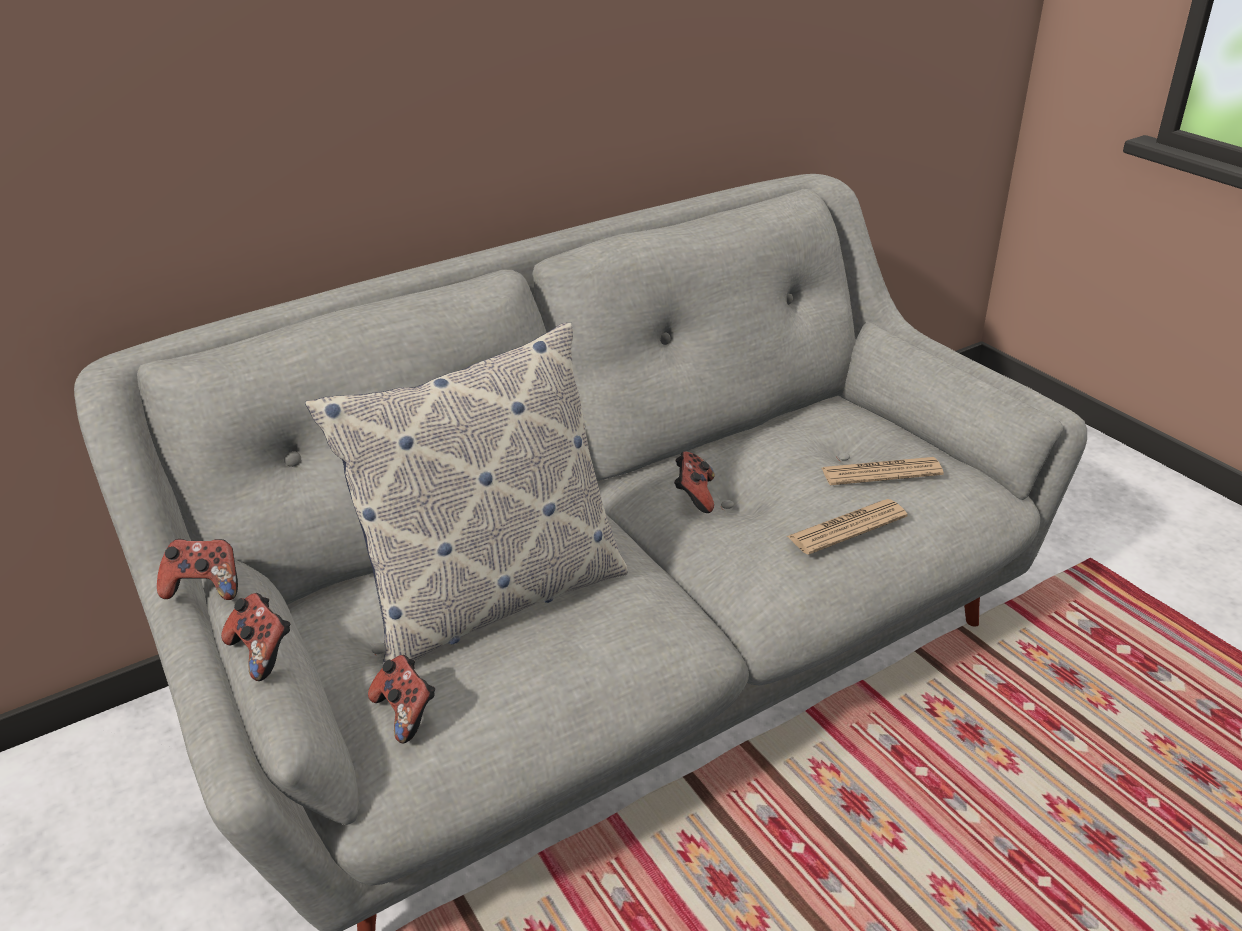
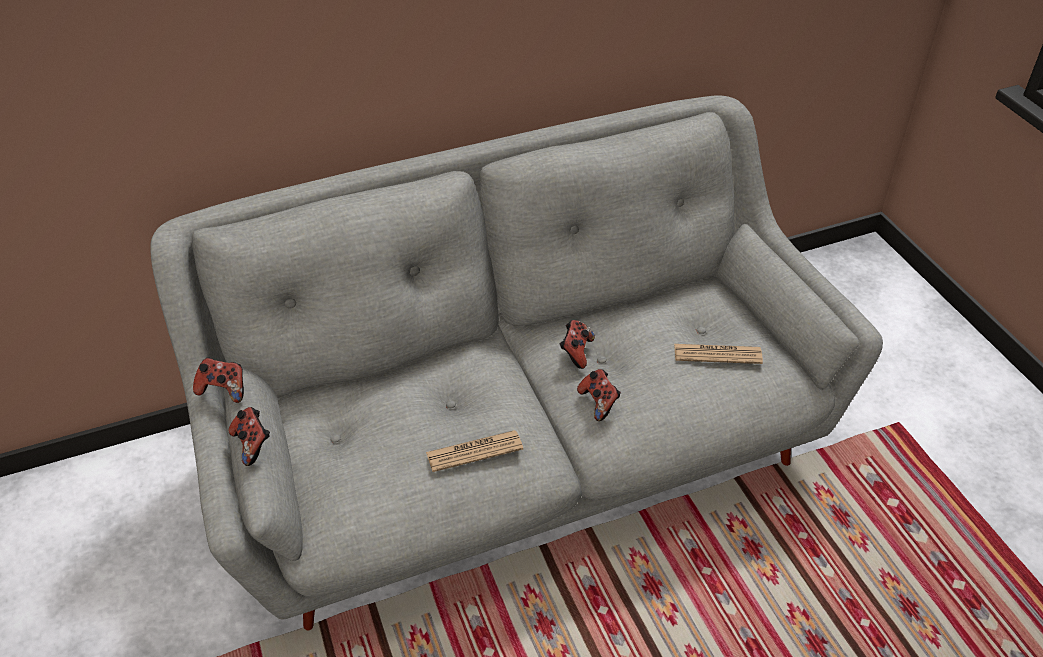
camera: 10 degrees right, 10 degrees up
pillow [305,323,628,664] -> none
game controller [368,655,435,743] -> game controller moved to [577,369,621,421]
newspaper [787,499,908,555] -> newspaper moved to [426,430,523,472]

